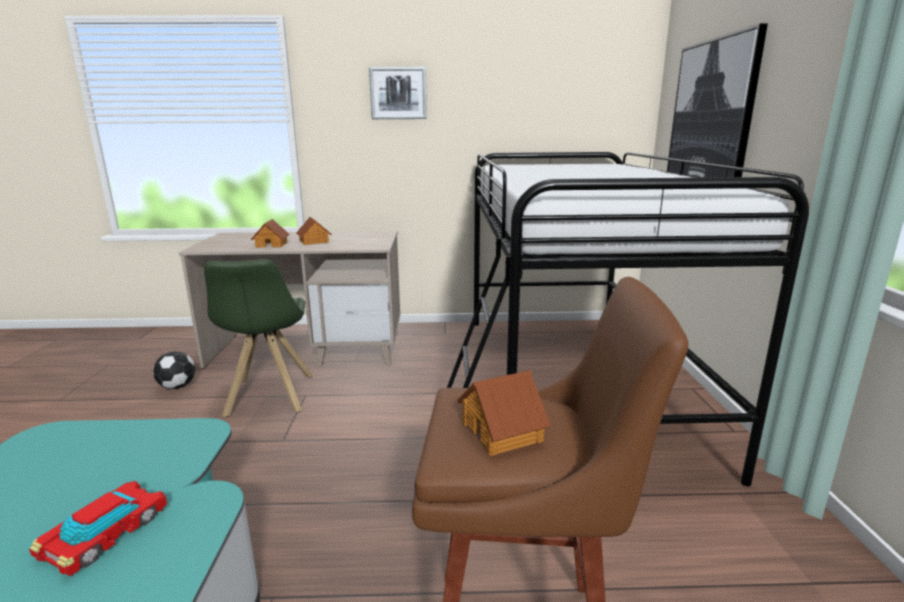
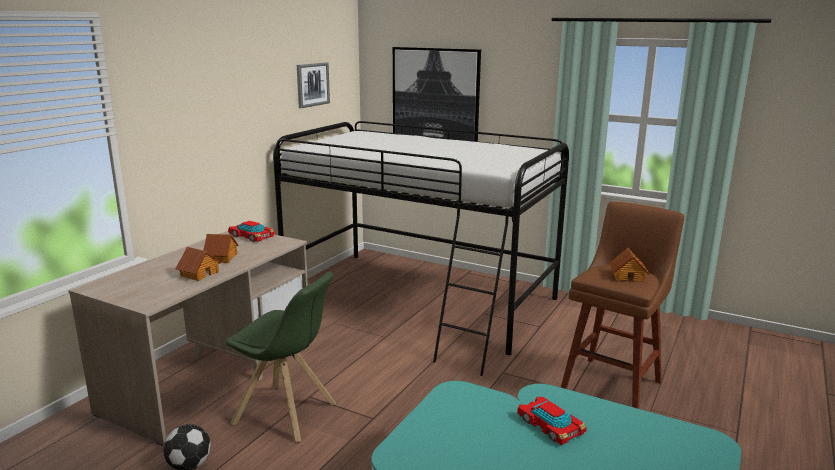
camera: 60 degrees left, 0 degrees up
picture [369,67,427,119] -> picture moved to [297,63,330,108]
none -> toy car [228,221,275,242]

